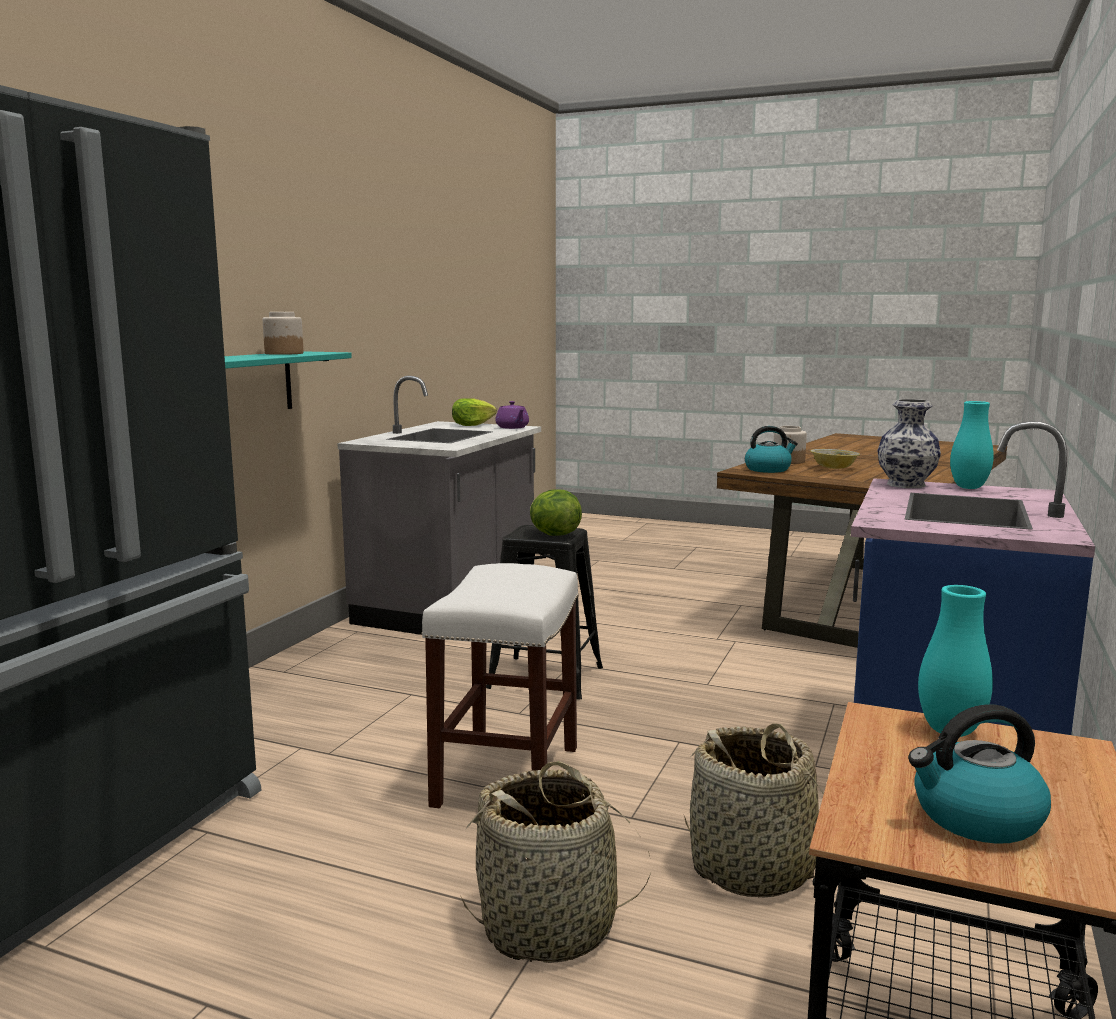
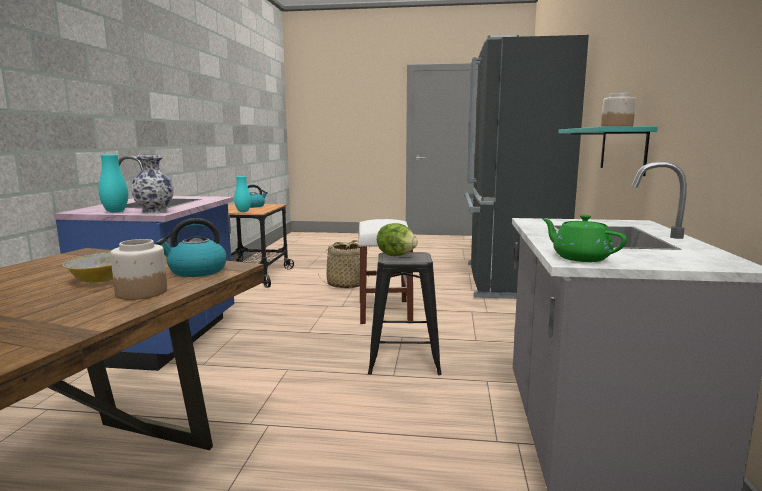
camera: 165 degrees right, 0 degrees up
lettuce [452,398,497,426] -> none
purple teapot [495,401,529,429] -> green teapot [543,215,627,262]
basket [684,723,824,897] -> none

